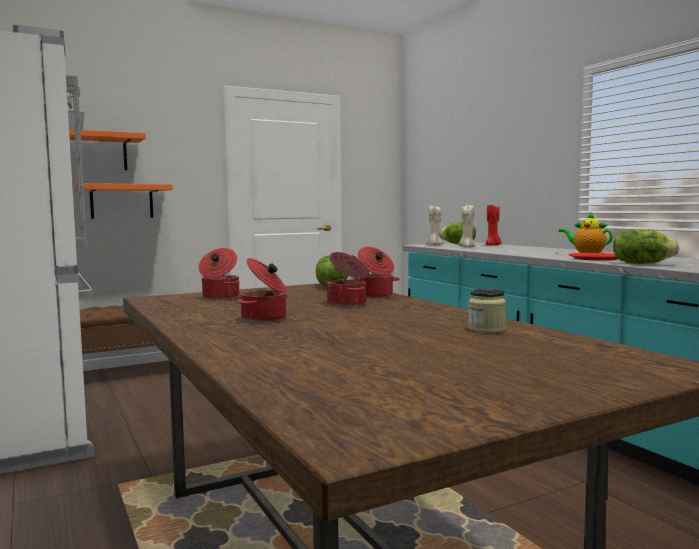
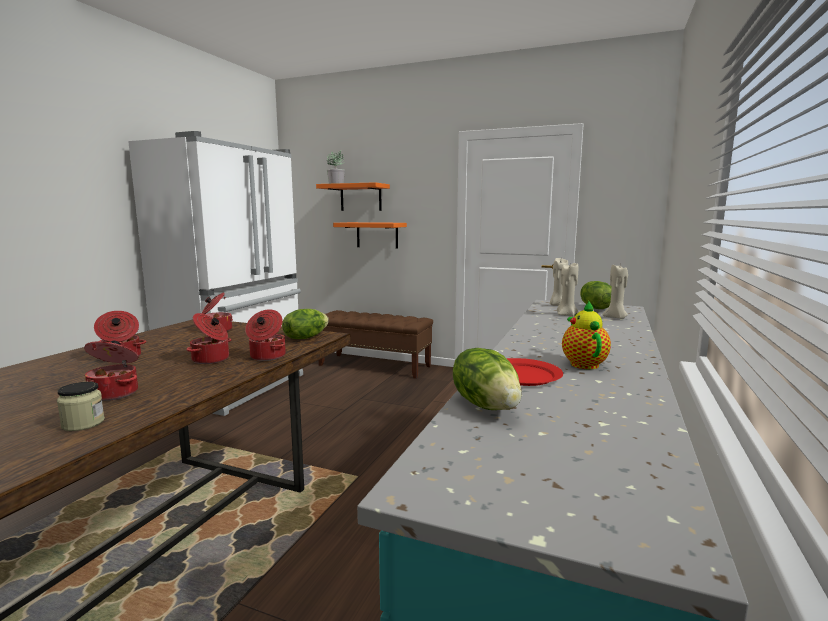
camera: 50 degrees right, 5 degrees up
red candle [486,205,502,245] -> beige candle [603,265,628,319]
none -> cooking pot [84,341,139,401]

